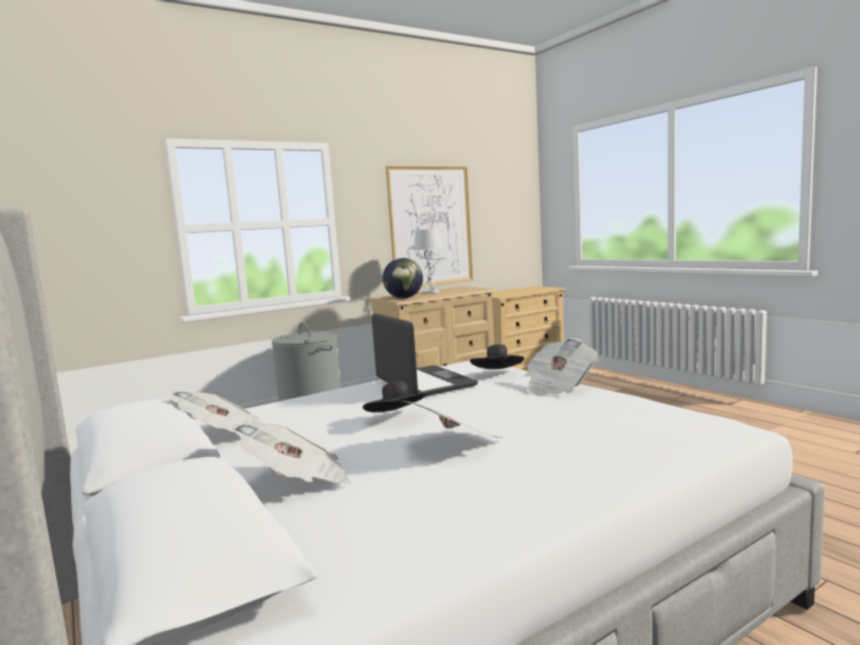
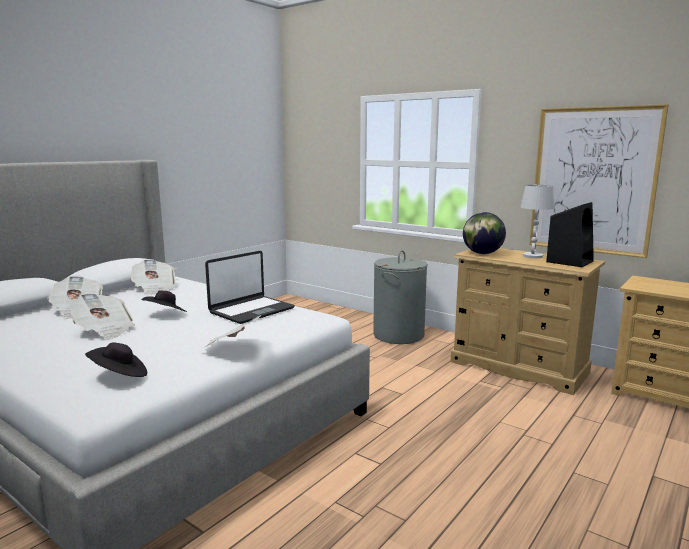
camera: 70 degrees right, 5 degrees up
black hat [470,344,524,369] -> black hat moved to [85,342,147,377]
none -> black speaker [546,202,594,267]

